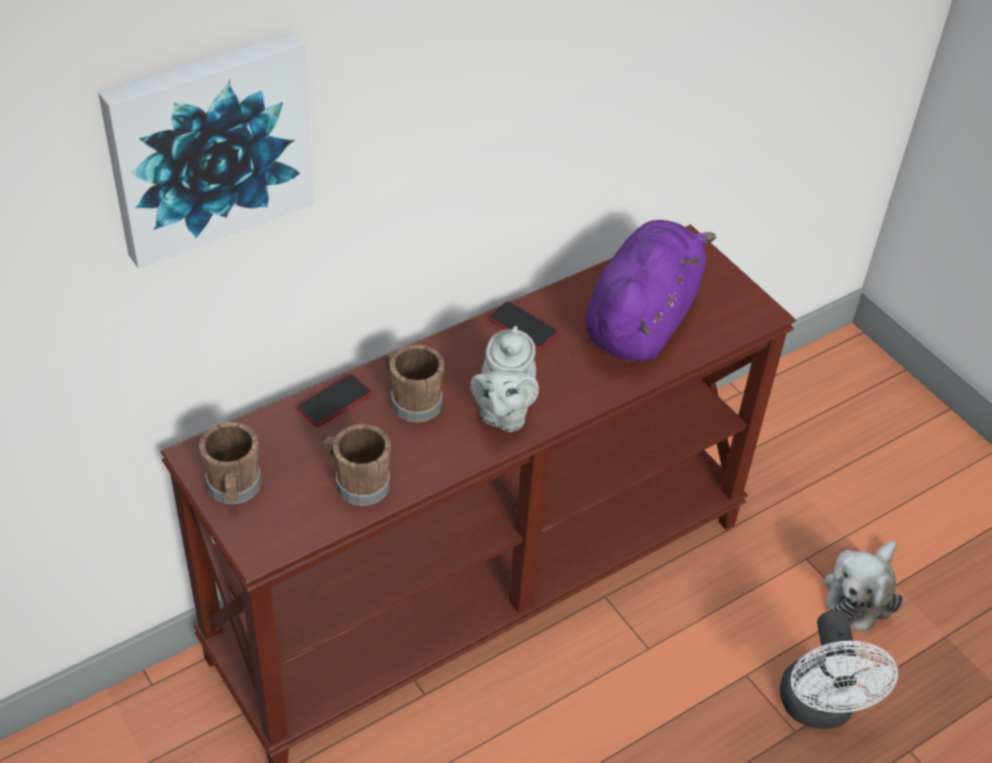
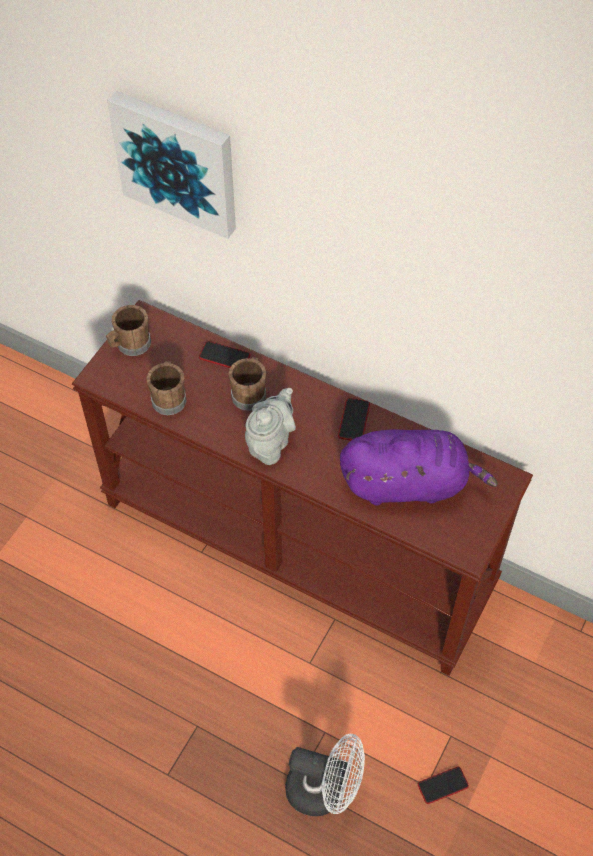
camera: 65 degrees right, 10 degrees up
grey teapot [470,326,539,432] -> grey teapot turned 135 degrees clockwise [245,388,296,465]
white fan [780,610,898,729] -> white fan turned 135 degrees counterclockwise [285,734,365,816]
plush toy [824,541,903,633] -> phone [418,767,469,804]

